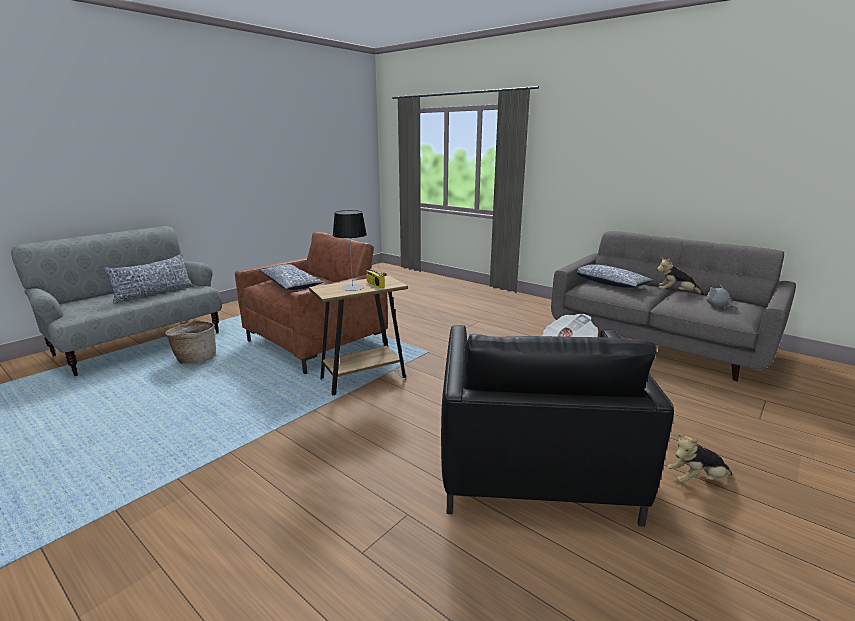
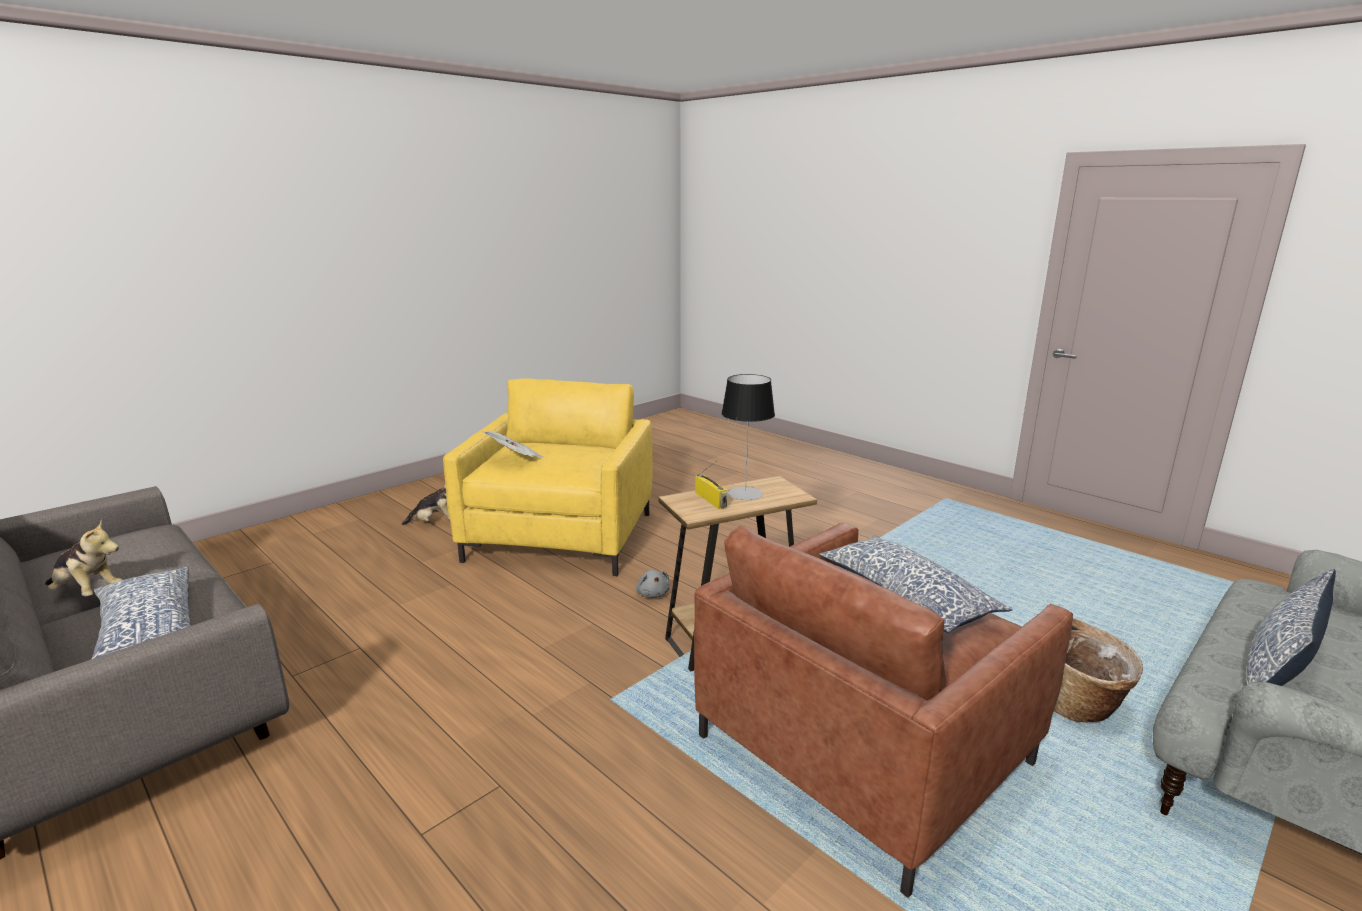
camera: 175 degrees left, 0 degrees up
black armchair [441,325,674,527] -> yellow armchair [443,378,652,576]
grey plush toy [706,285,738,311] -> grey plush toy moved to [636,570,670,598]

